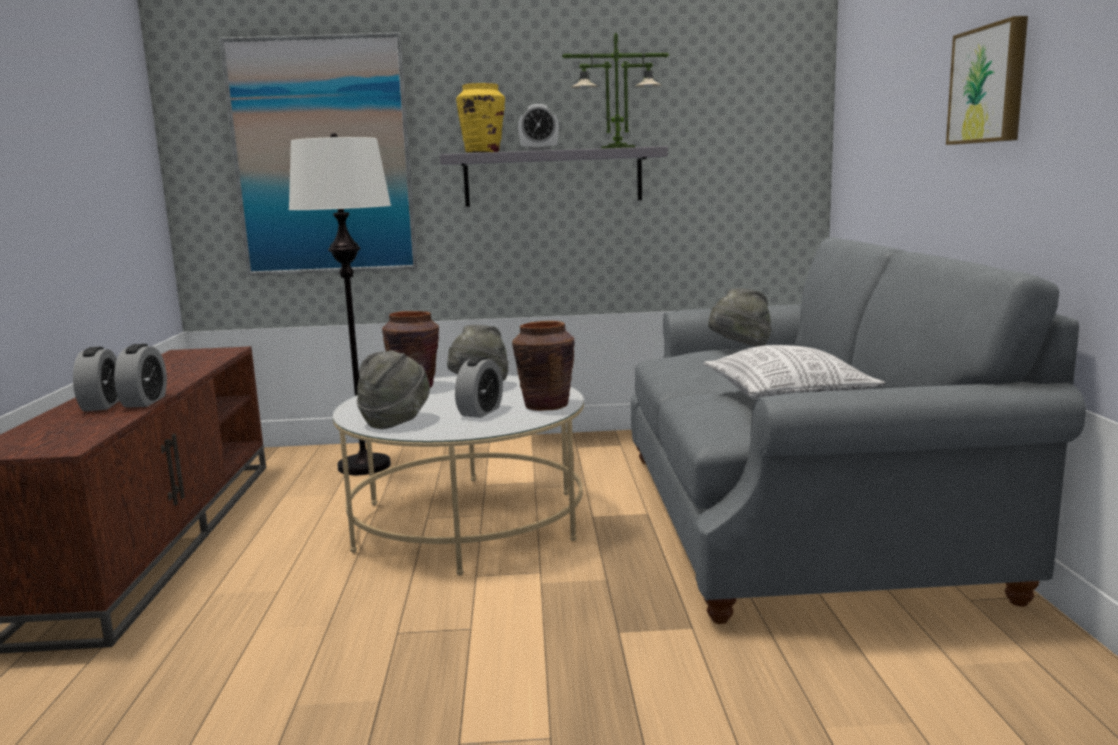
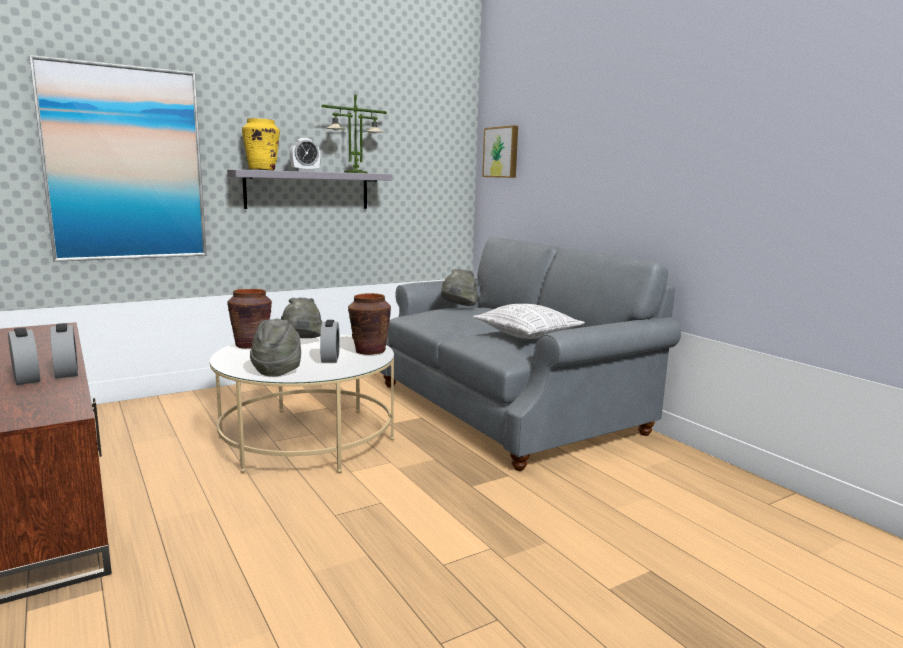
camera: 30 degrees left, 0 degrees up
white floor lamp [288,133,391,475] -> none
picture [946,16,1028,145] -> picture moved to [482,125,518,178]

